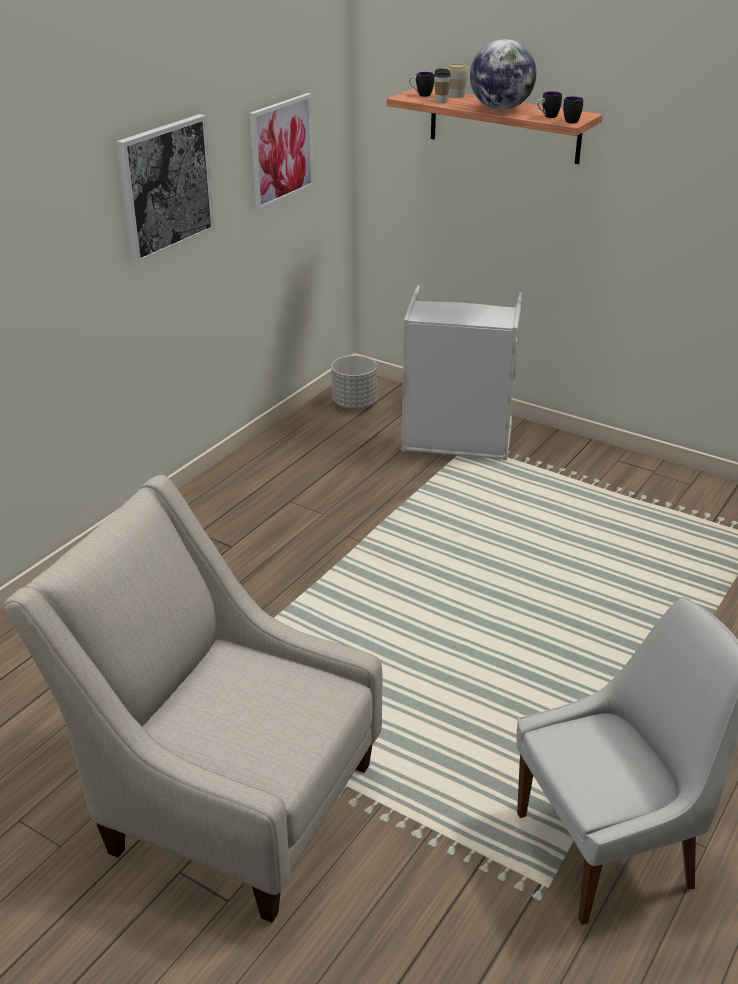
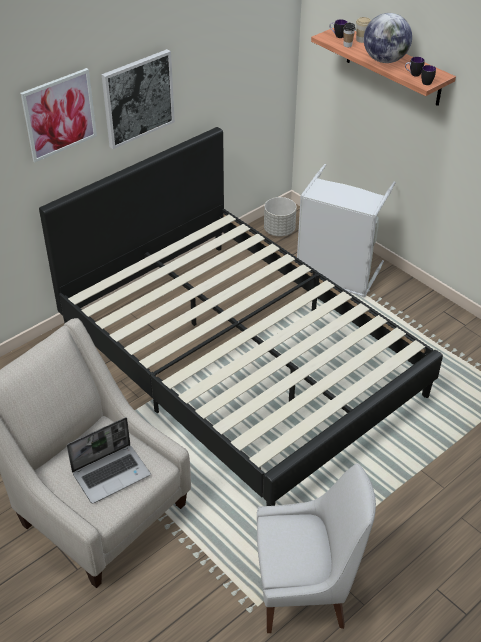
camera: 15 degrees right, 10 degrees up
picture [249,93,314,211] -> picture moved to [20,68,97,163]
none -> black bed [39,127,443,506]
none -> laptop [67,417,151,504]

